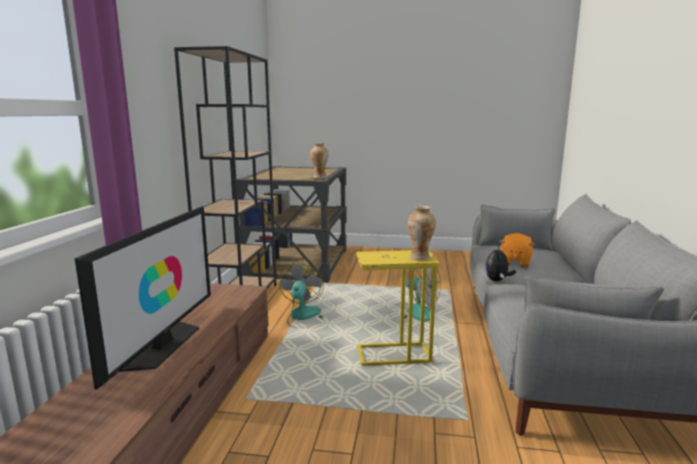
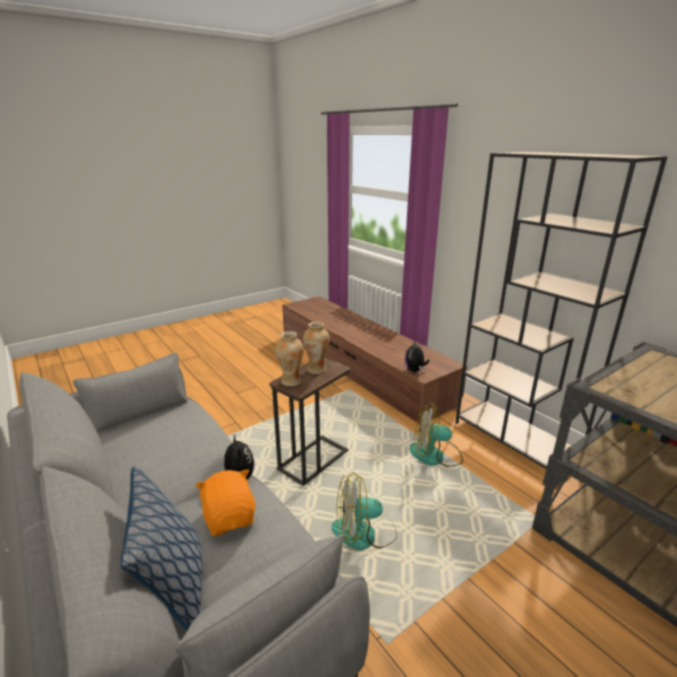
camera: 135 degrees right, 10 degrees up
television [75,206,211,390] -> none
fan [278,264,324,328] -> fan turned 135 degrees clockwise [410,403,463,467]
vase [310,143,328,179] -> vase moved to [303,322,330,374]
yellow side table [356,250,440,366] -> brown side table [269,358,351,486]
none -> pillow [121,466,202,631]
none -> plush toy [405,341,429,372]

